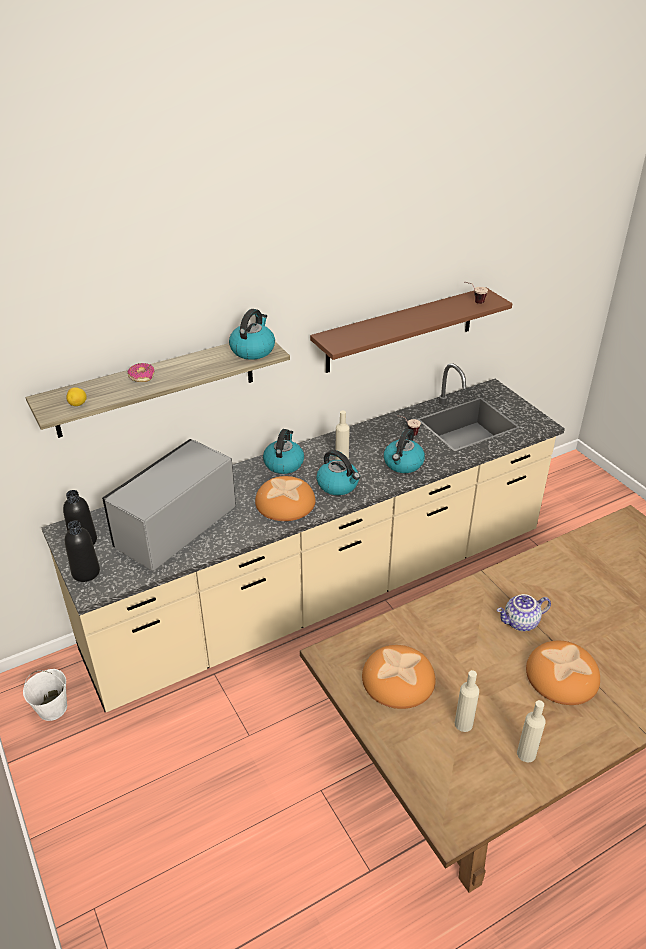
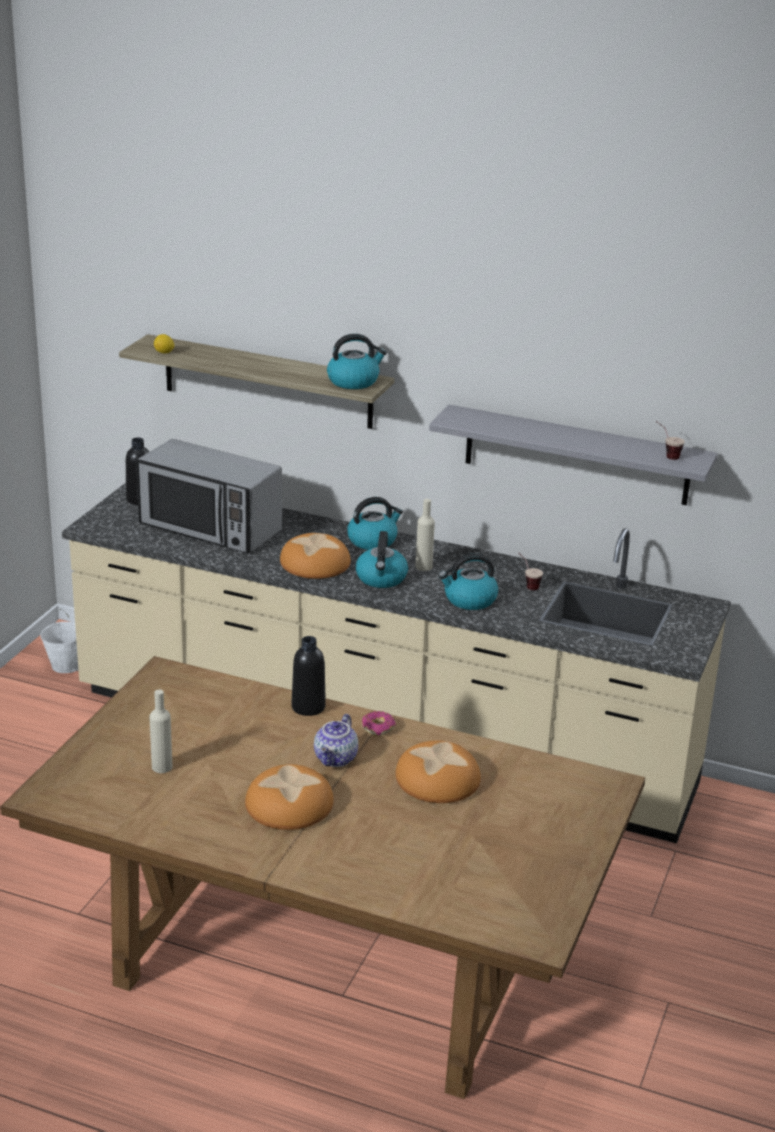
camera: 50 degrees right, 10 degrees down
black bottle [65,521,100,582] -> black bottle moved to [292,636,326,716]
microwave [102,439,236,571] -> microwave turned 150 degrees counterclockwise [136,439,282,554]
donut [127,363,155,382] -> donut moved to [362,711,396,736]
brown shelf [310,287,512,373] -> grey shelf [429,404,718,505]
bread [362,645,436,709] -> bread moved to [395,740,481,803]
teapot [497,594,551,631] -> teapot turned 105 degrees counterclockwise [314,714,358,767]
beige bottle [517,700,546,763] -> none

